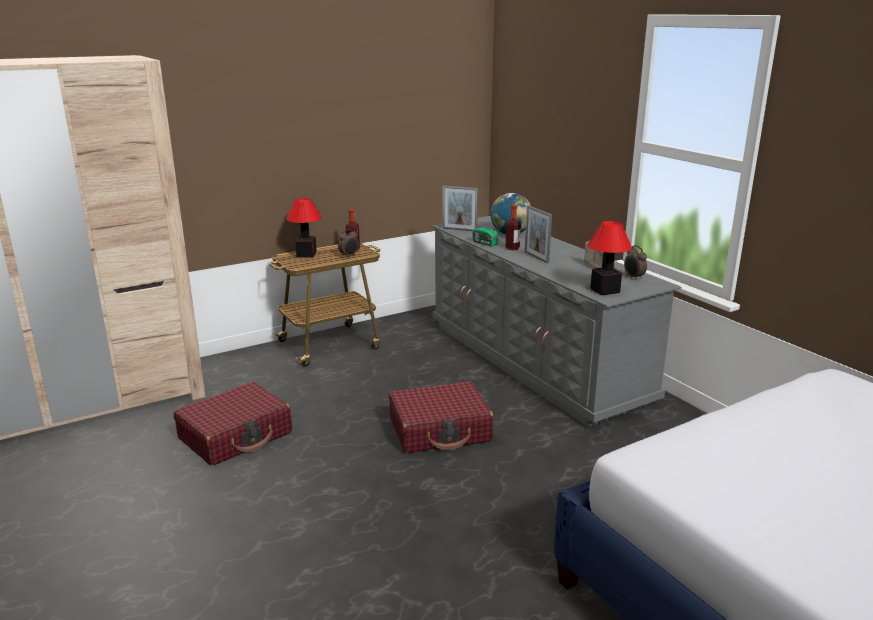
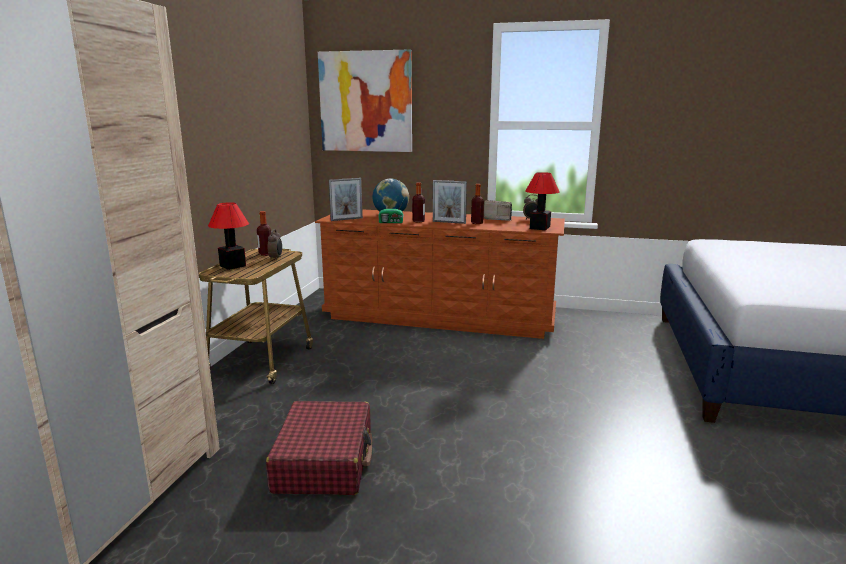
camera: 45 degrees left, 5 degrees down
red suitcase [389,382,494,453] -> none
grey dresser [431,216,681,427] -> brown dresser [315,209,565,339]
none -> picture [318,49,412,152]
none -> bottle [471,184,484,224]

